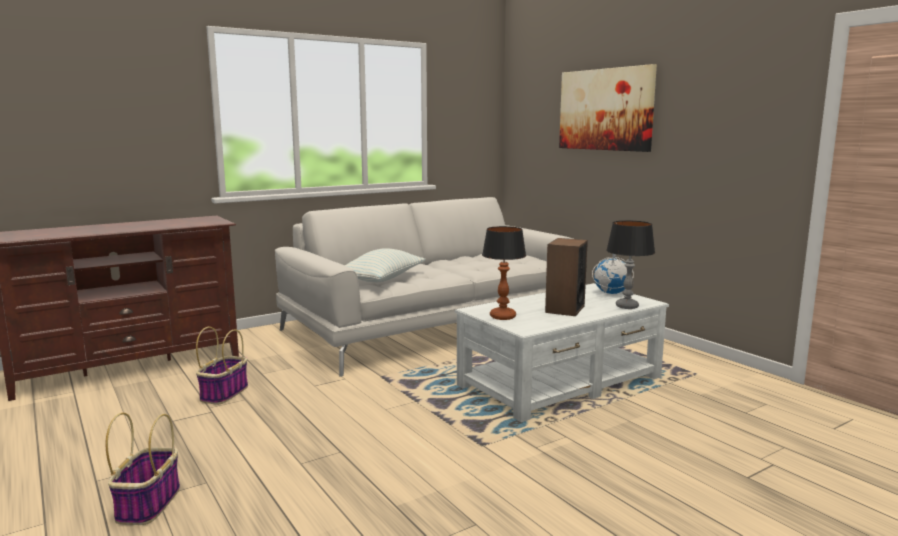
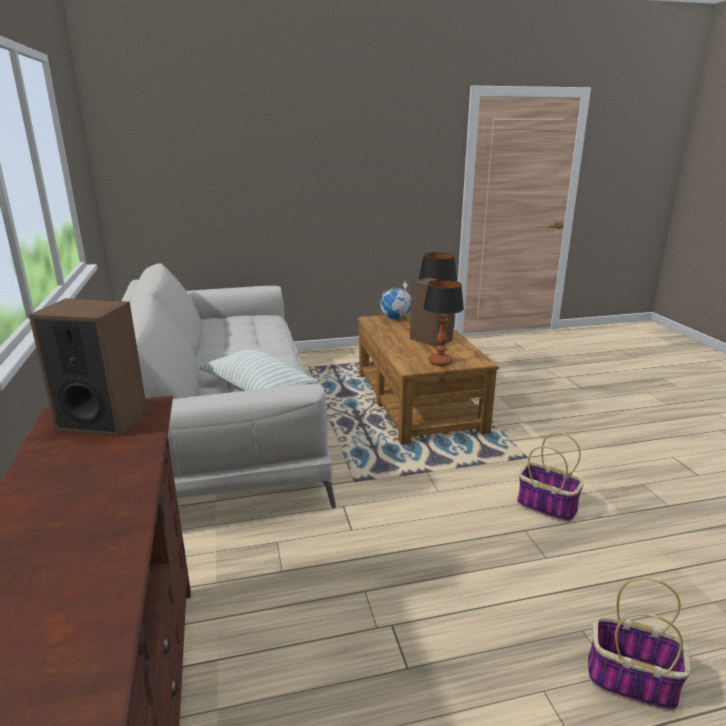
camera: 70 degrees left, 10 degrees up
basket [196,327,248,405] -> basket moved to [517,432,584,522]
white coffee table [455,283,669,422] -> brown coffee table [358,313,499,445]
picture [559,64,657,152] -> none
none -> speaker [29,299,147,436]

